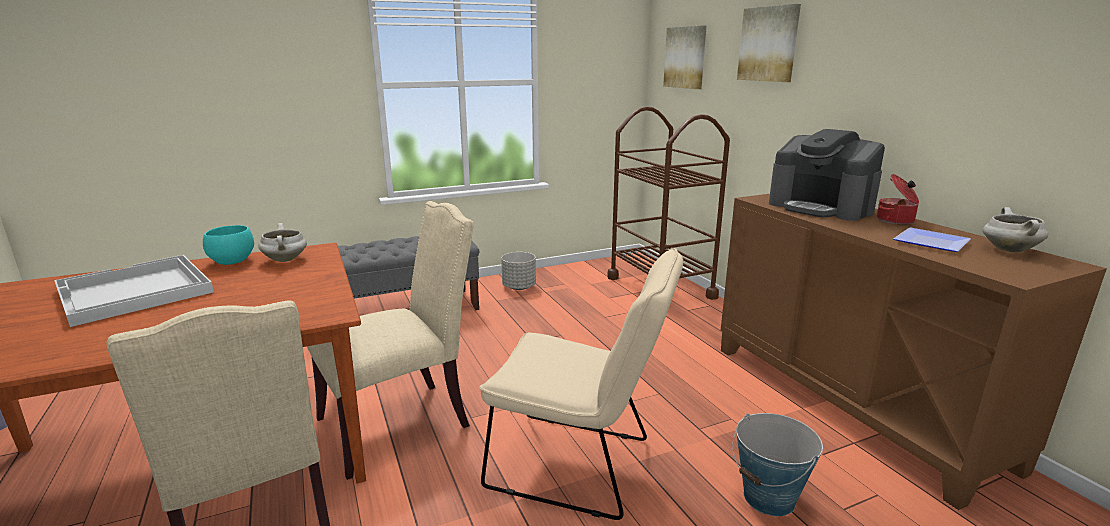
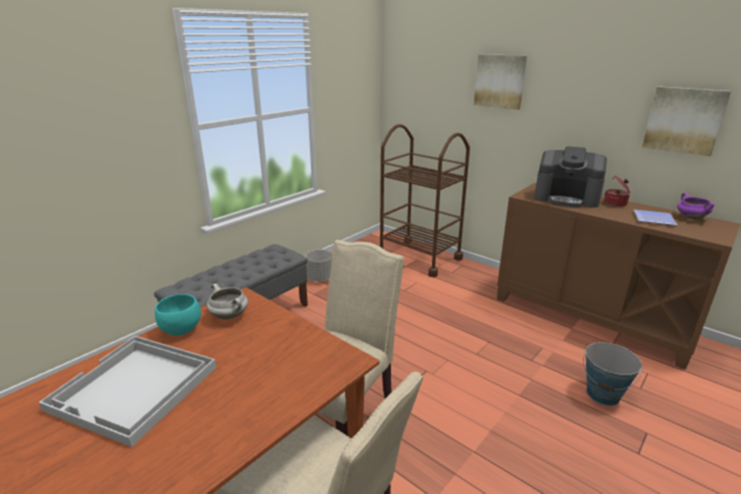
camera: 25 degrees left, 5 degrees up
beige chair [479,248,683,520] -> none
picture [663,26,707,89] -> picture moved to [642,86,731,156]
white cooking pot [983,207,1048,252] -> purple cooking pot [677,193,714,220]

